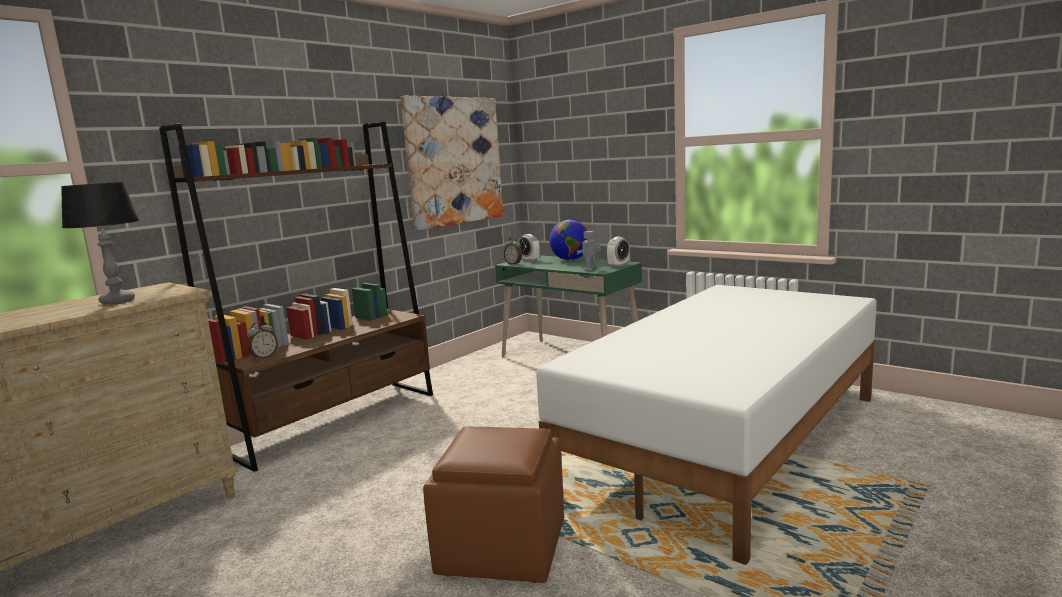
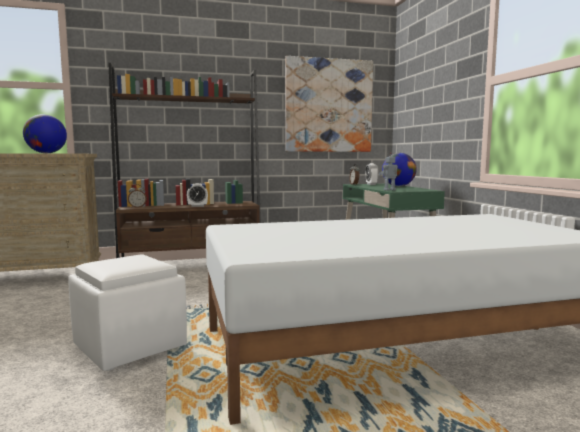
camera: 35 degrees right, 5 degrees down
table lamp [61,182,139,304] -> globe [23,114,67,153]
brown ottoman [423,426,564,583] -> white ottoman [68,255,187,371]
alarm clock [607,237,629,267] -> alarm clock moved to [187,183,208,207]

